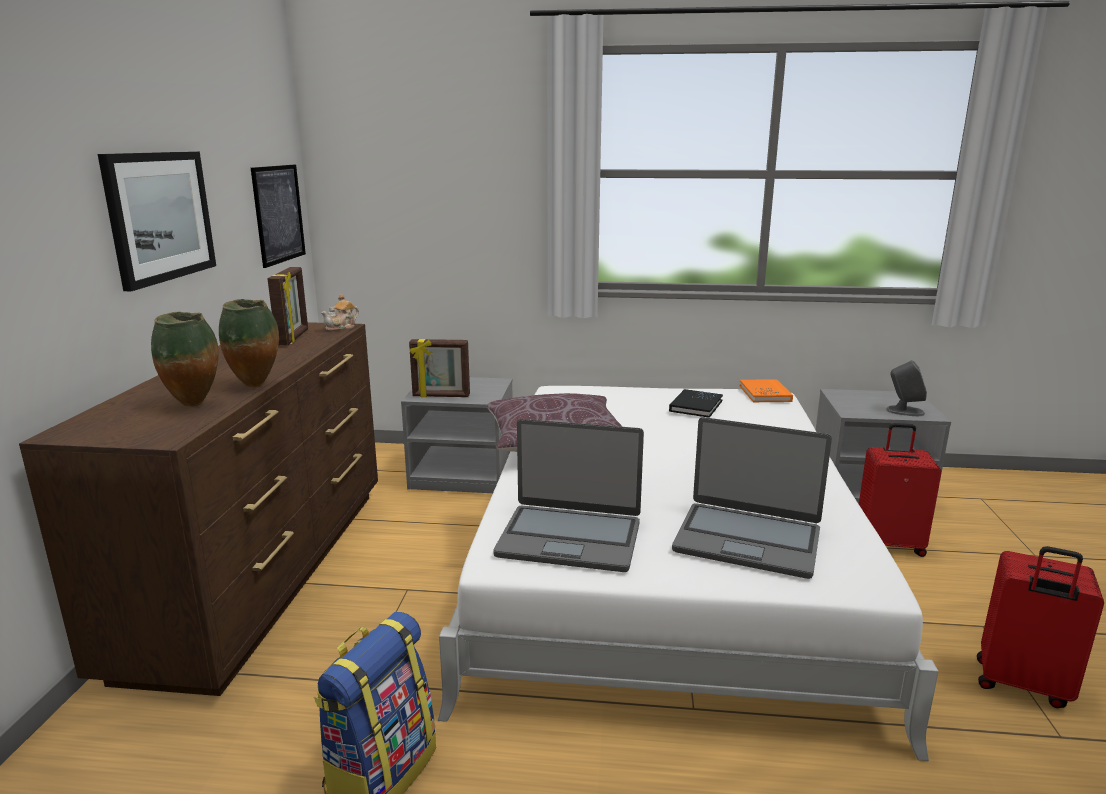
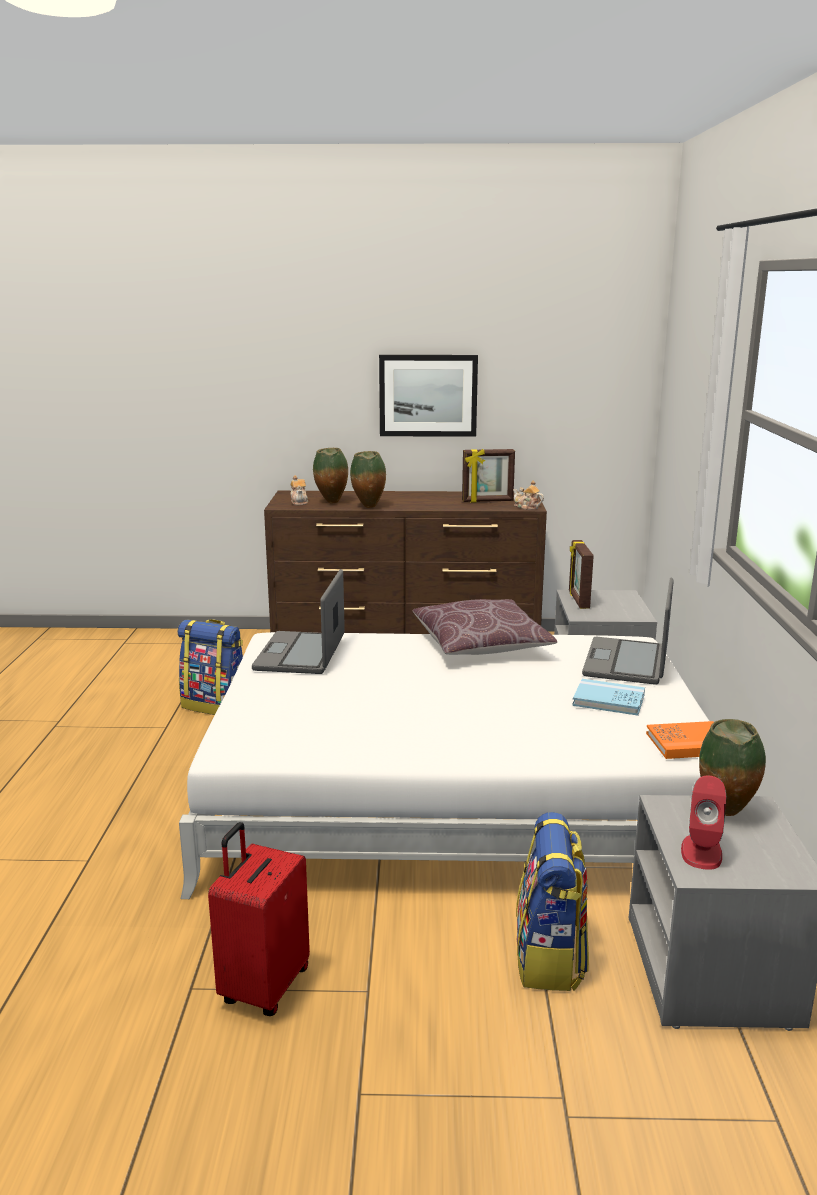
camera: 85 degrees right, 0 degrees up
picture [251,165,306,268] -> none
black book [669,389,723,418] -> blue book [572,679,645,716]
laptop [672,417,832,579] -> laptop moved to [582,578,674,685]
red suitcase [859,423,942,557] -> backpack [516,812,589,991]
grey speaker [886,360,927,416] -> red speaker [681,775,727,870]
none -> teapot [290,475,308,505]
none -> vase [699,719,766,816]

